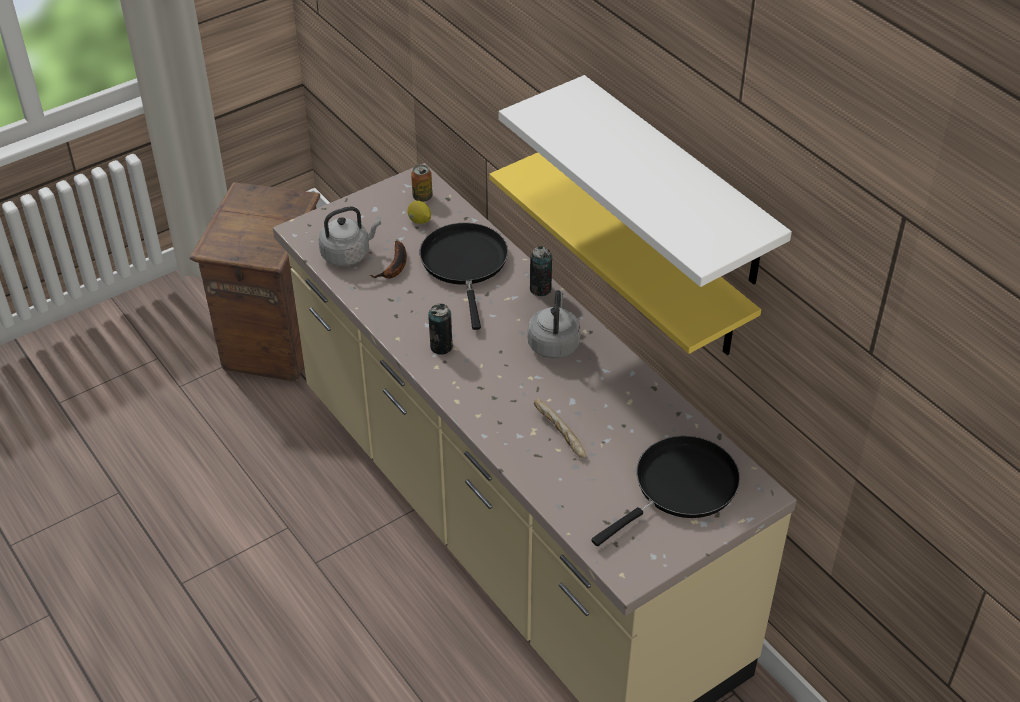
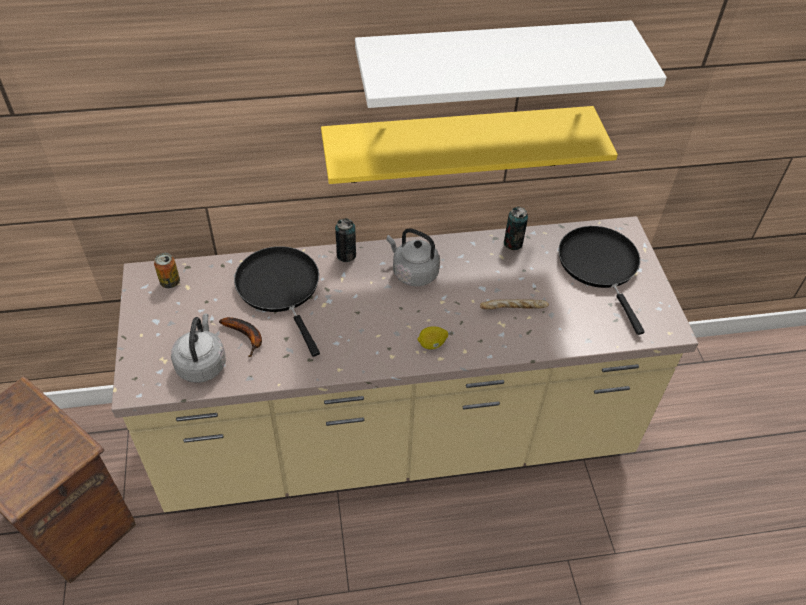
camera: 65 degrees left, 5 degrees up
lemon [407,201,431,224] -> lemon moved to [417,326,448,349]
black frying pan [420,223,508,330] -> black frying pan turned 45 degrees clockwise [234,246,320,357]
can [428,304,453,355] -> can moved to [504,207,528,250]

